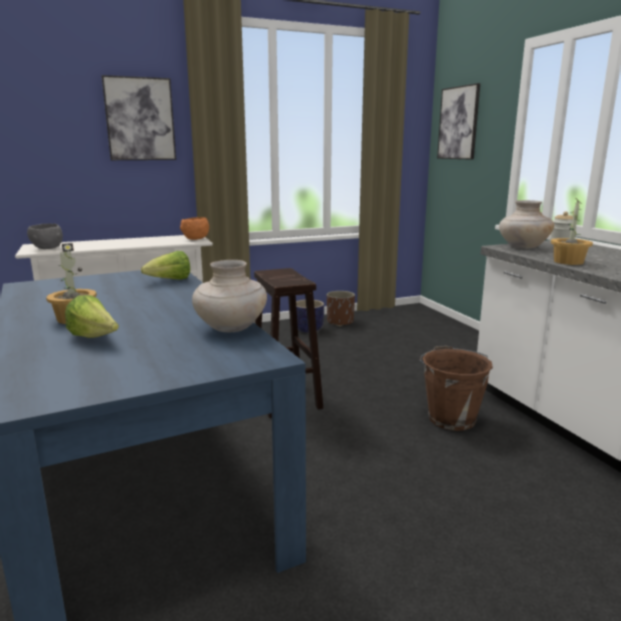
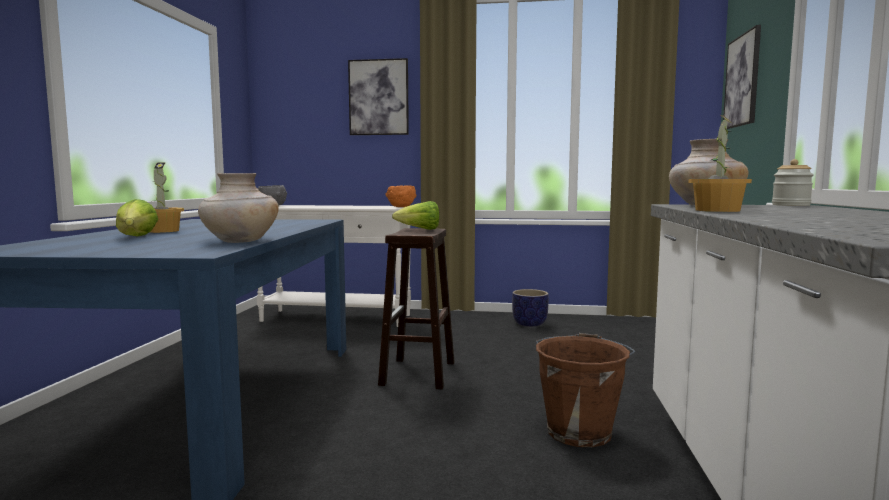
camera: 30 degrees right, 10 degrees down
lettuce [141,251,190,280] -> lettuce moved to [392,201,439,230]
brown planter [327,291,355,327] -> none

